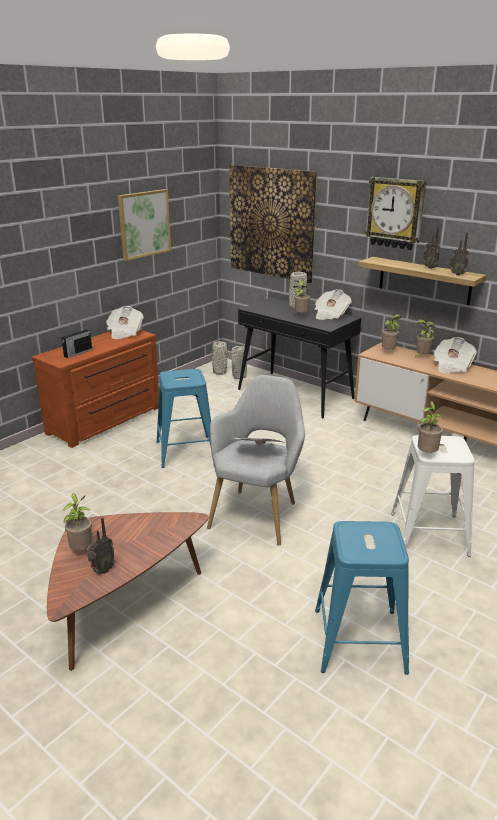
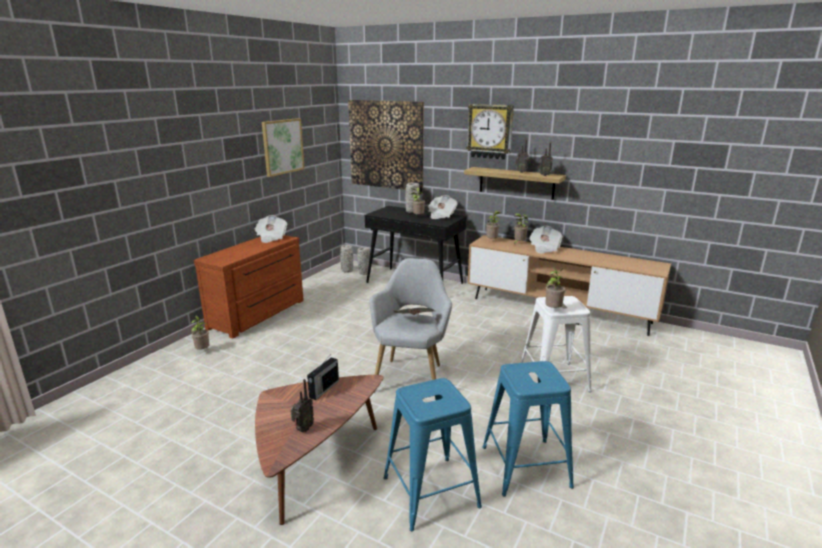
camera: 10 degrees left, 5 degrees down
radio [61,327,92,358] -> radio moved to [307,357,339,400]
potted plant [63,493,93,551] -> potted plant moved to [191,315,210,350]
blue stool [157,369,211,468] -> blue stool moved to [384,378,482,531]

